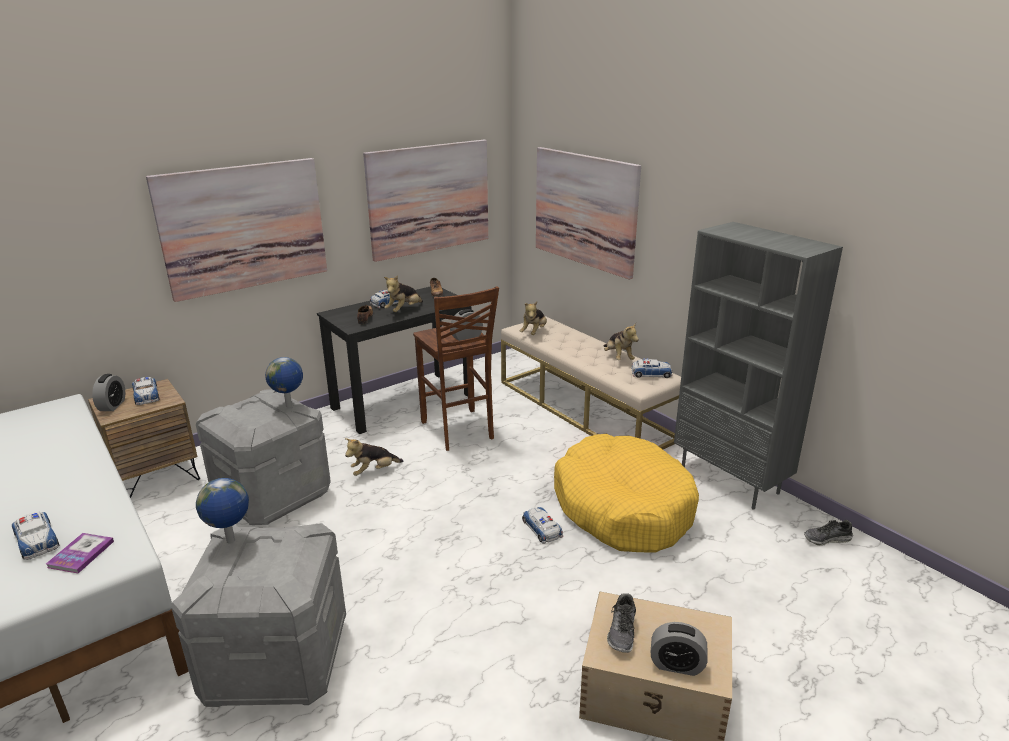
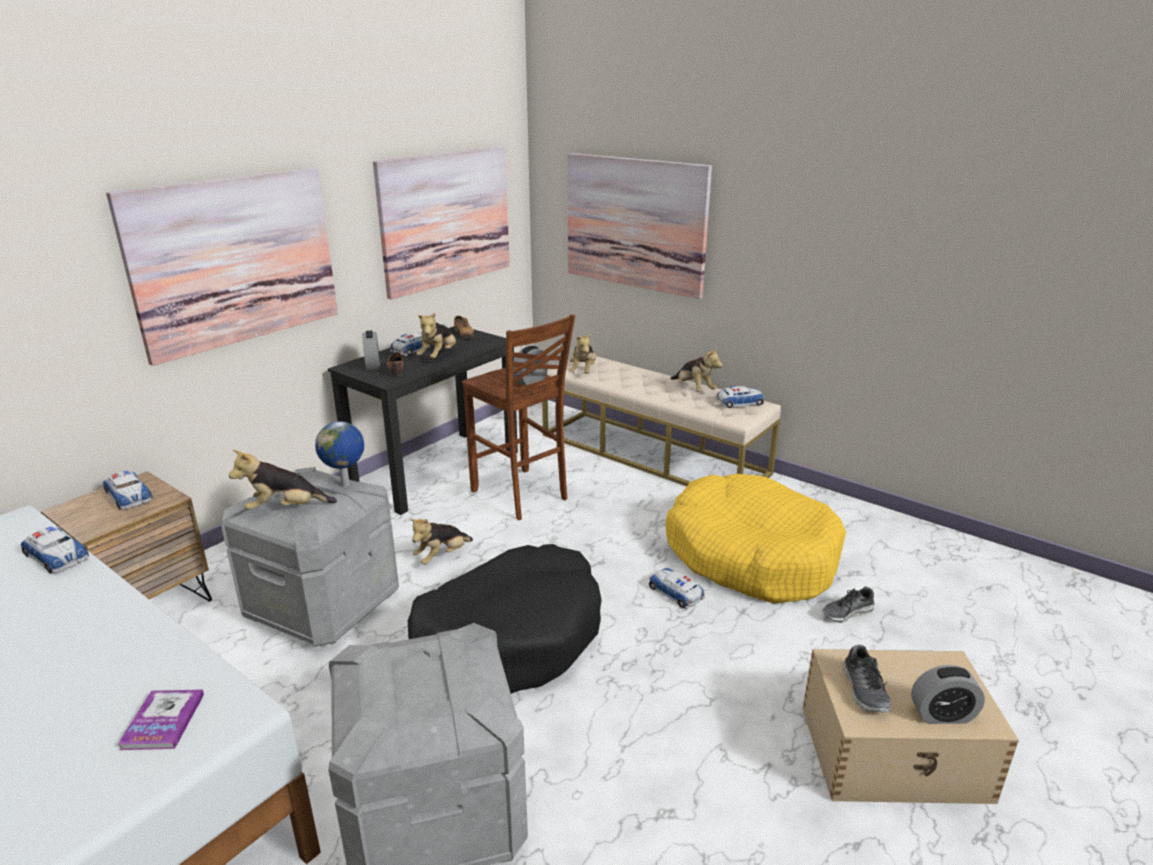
camera: 15 degrees left, 0 degrees up
toy car [12,512,59,560] -> toy car moved to [21,526,89,574]
alarm clock [92,374,125,411] -> alarm clock moved to [362,330,380,370]
globe [196,478,249,543] -> none
grey bookcase [674,222,843,510] -> none
shoe [804,520,853,546] -> shoe moved to [823,587,875,623]
none -> plush toy [229,450,337,510]
none -> black dog bed [408,544,602,694]

